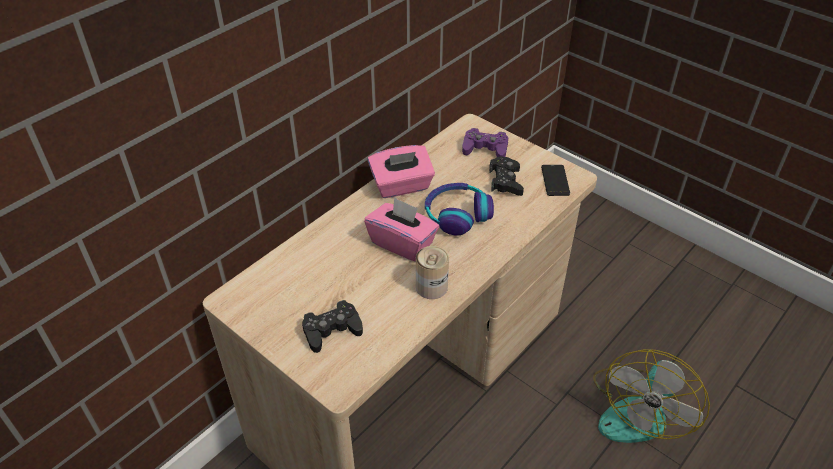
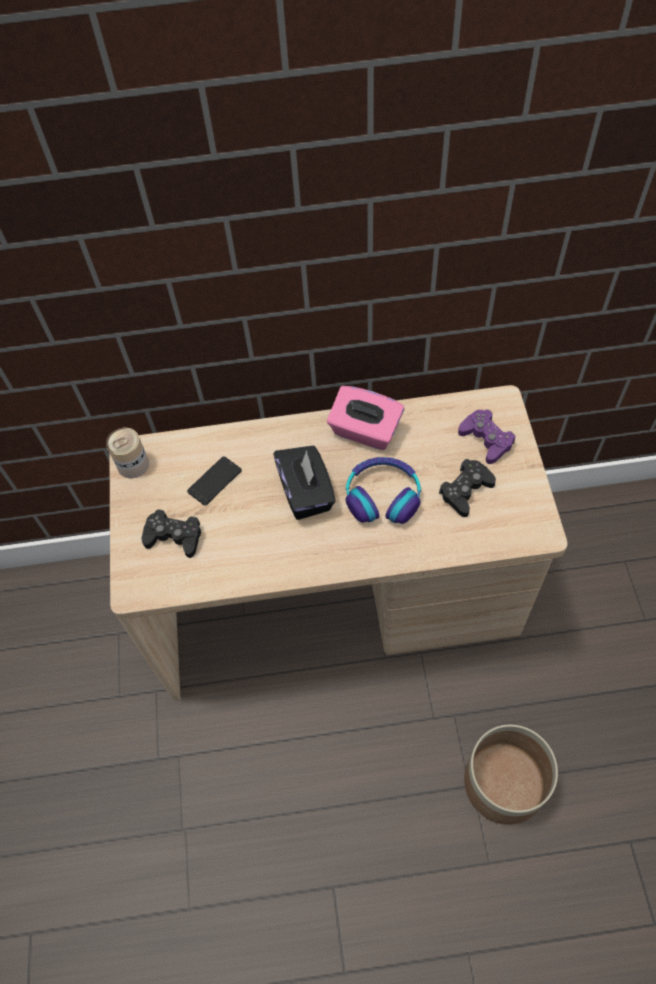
camera: 45 degrees right, 15 degrees up
pink tissue box [364,197,439,261] -> black tissue box [274,446,336,520]
can [416,246,449,299] -> can moved to [106,428,149,478]
phone [541,165,570,196] -> phone moved to [187,456,242,506]
fan [593,349,710,443] -> planter [464,725,558,825]

